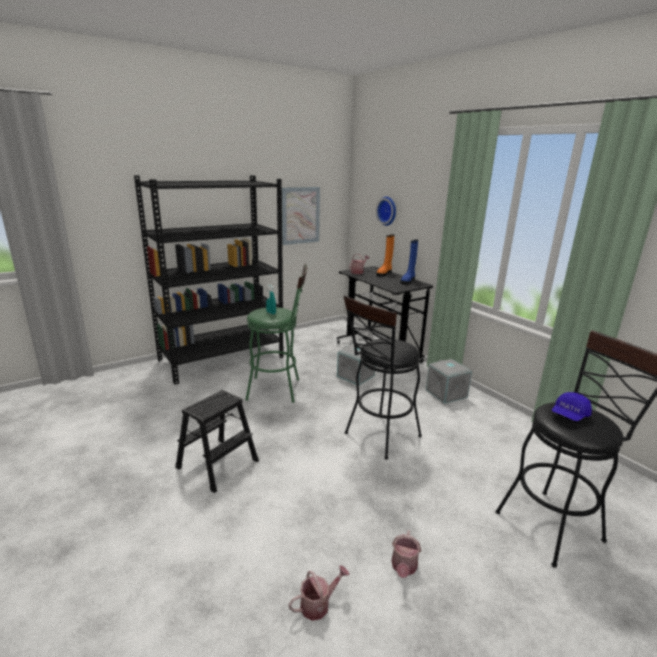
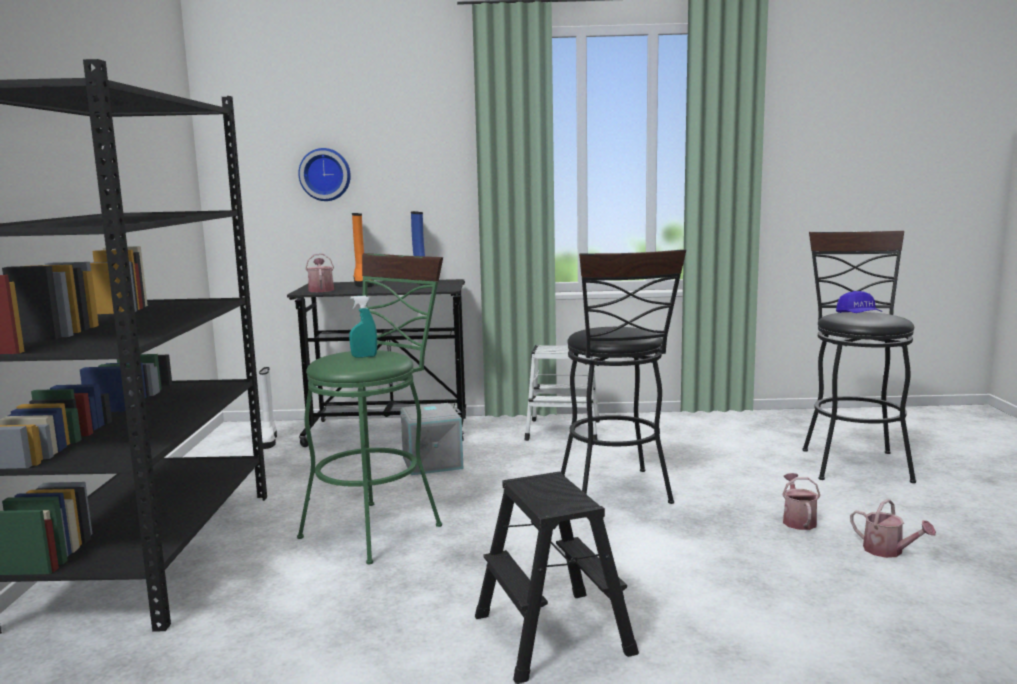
camera: 55 degrees left, 10 degrees down
picture [282,187,320,245] -> none
watering can [289,565,350,621] -> watering can moved to [782,473,820,530]
grey storage box [426,359,472,404] -> white step ladder [525,345,600,441]
none -> white boot [257,367,277,449]

